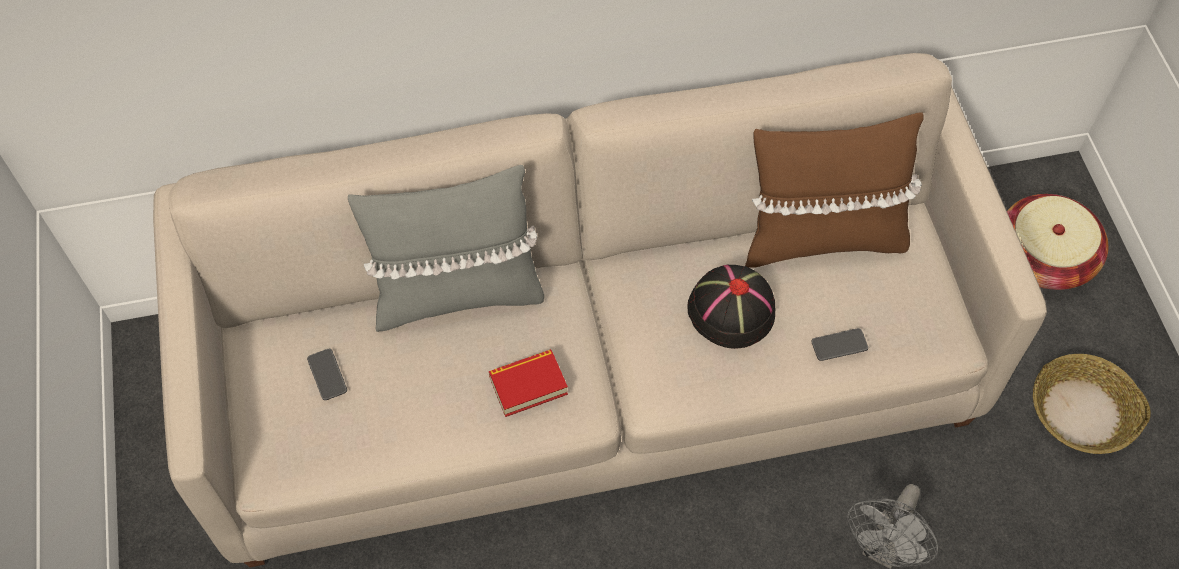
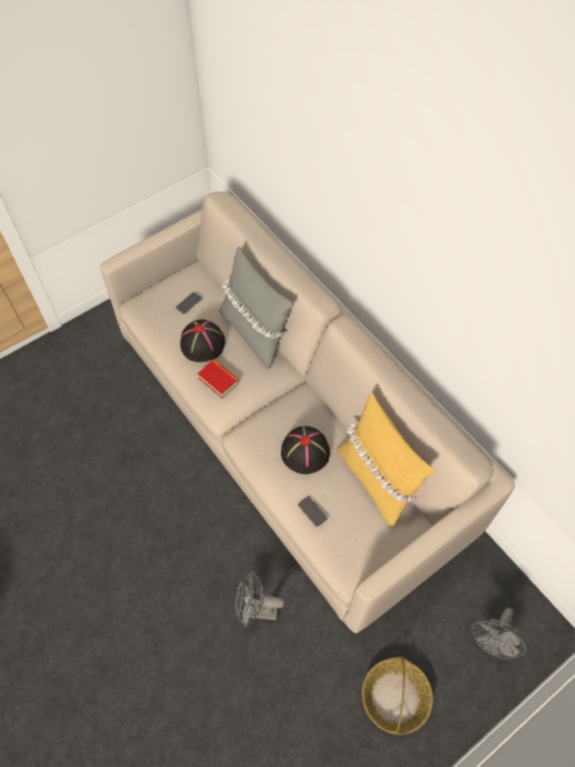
camera: 65 degrees right, 0 degrees up
brown pillow [745,112,923,268] -> yellow pillow [337,393,434,527]
basket [1007,194,1108,290] -> grey fan [471,608,526,659]
none -> black hat [180,319,225,362]

